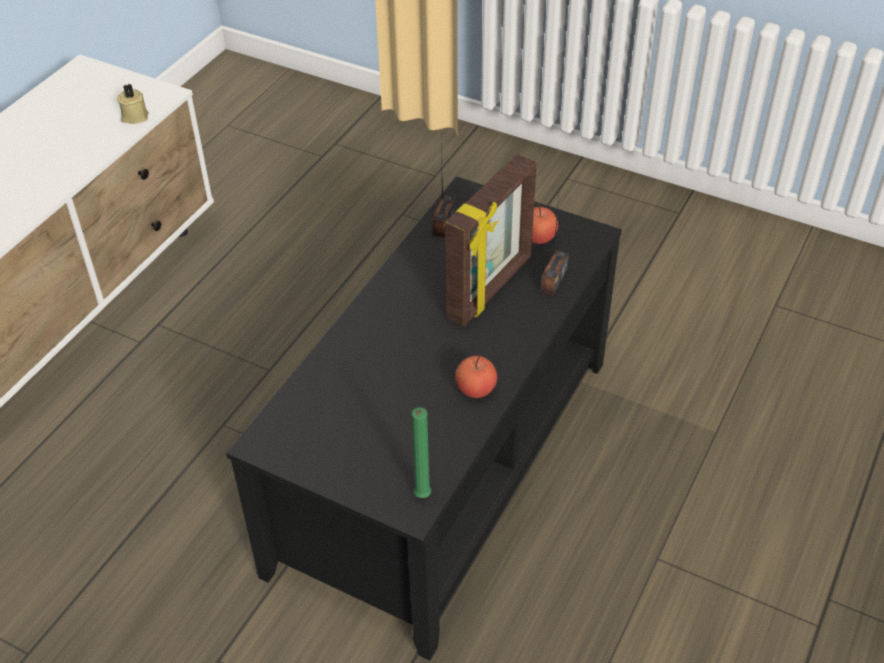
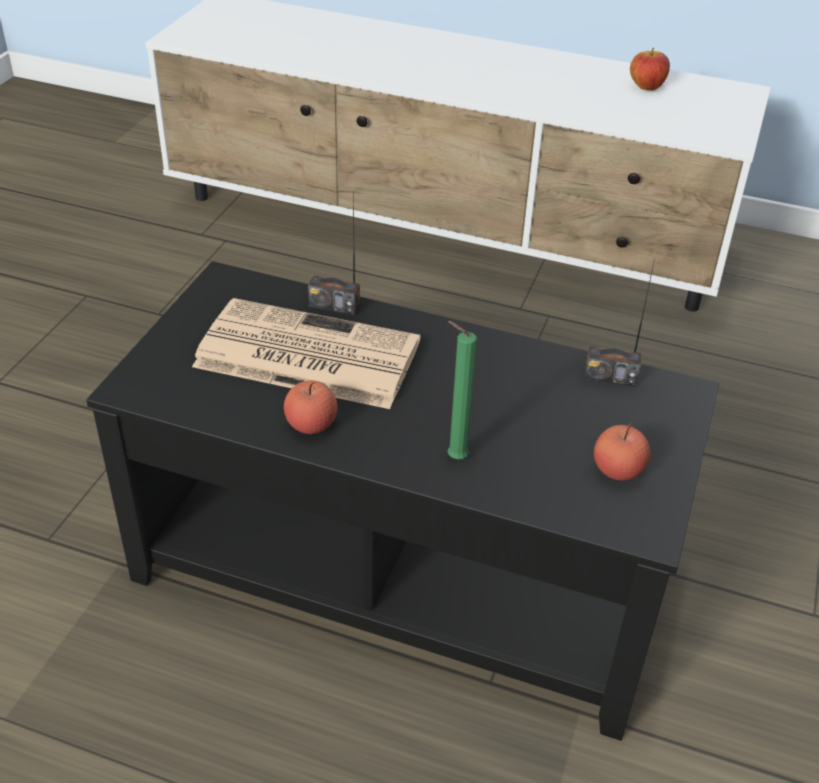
camera: 80 degrees right, 5 degrees down
beige candle [117,83,149,124] -> none
green candle [412,407,431,498] -> green candle moved to [447,321,477,459]
picture frame [445,154,537,326] -> none
radio [541,186,569,296] -> radio moved to [308,191,360,316]
none -> newspaper [192,298,420,409]
none -> apple [630,47,670,90]

